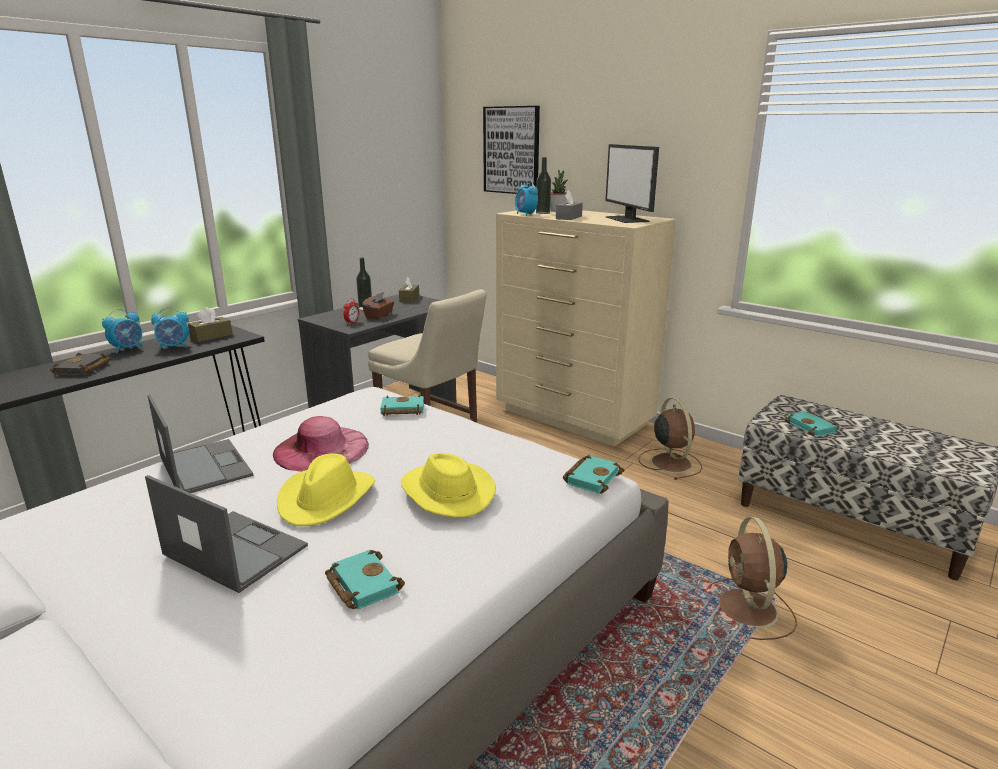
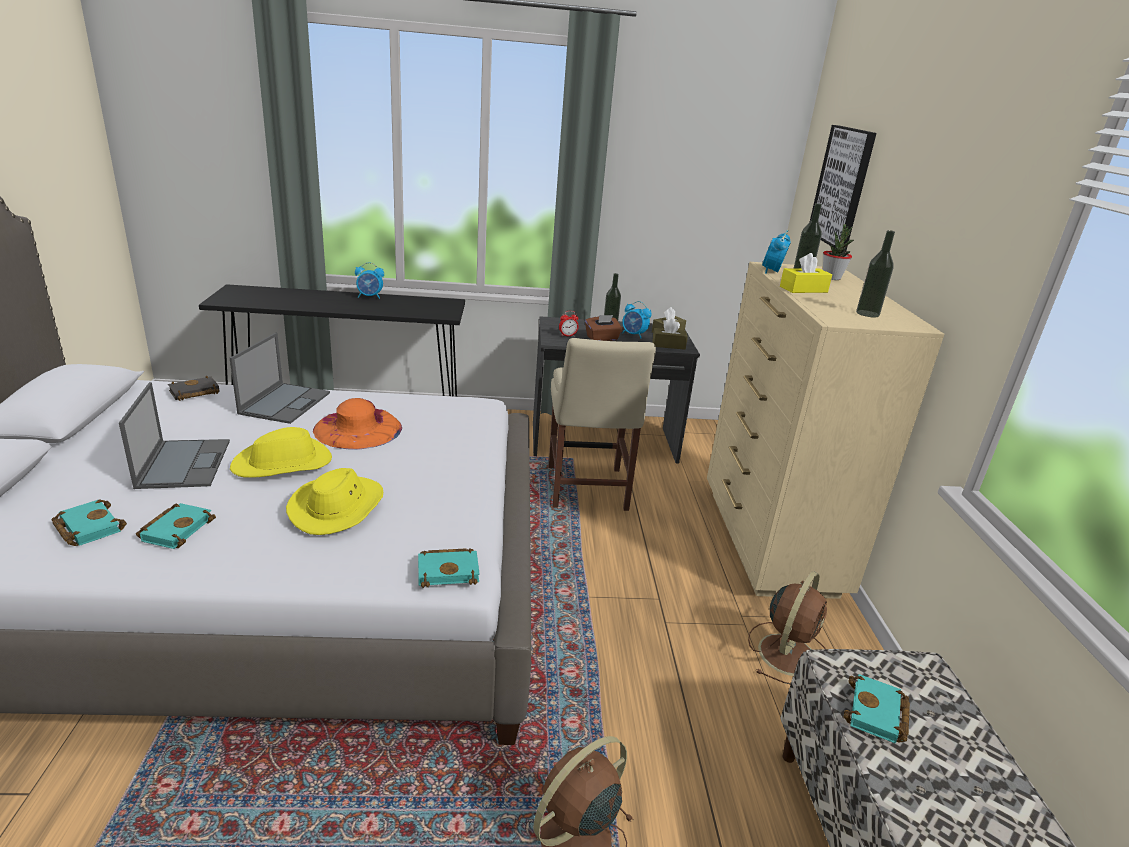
camera: 45 degrees right, 5 degrees up
black book [50,353,111,375] -> black book moved to [168,375,220,401]
alarm clock [151,307,189,350] -> alarm clock moved to [622,301,652,338]
brown tissue box [188,307,232,342] -> brown tissue box moved to [652,319,688,350]
pink hat [273,416,369,472] -> orange hat [313,398,402,450]
turquoise book [380,395,424,416] -> turquoise book moved to [52,499,127,546]
grey tissue box [556,190,583,220] -> yellow tissue box [780,253,832,293]
monitor [605,144,659,223] -> bottle [856,230,895,317]

